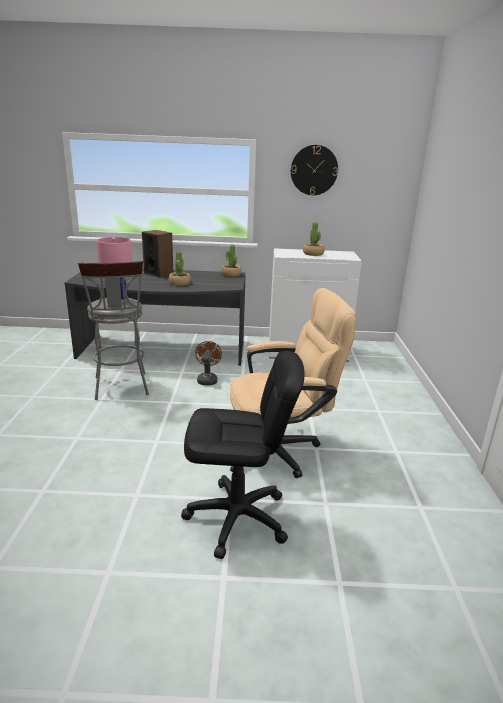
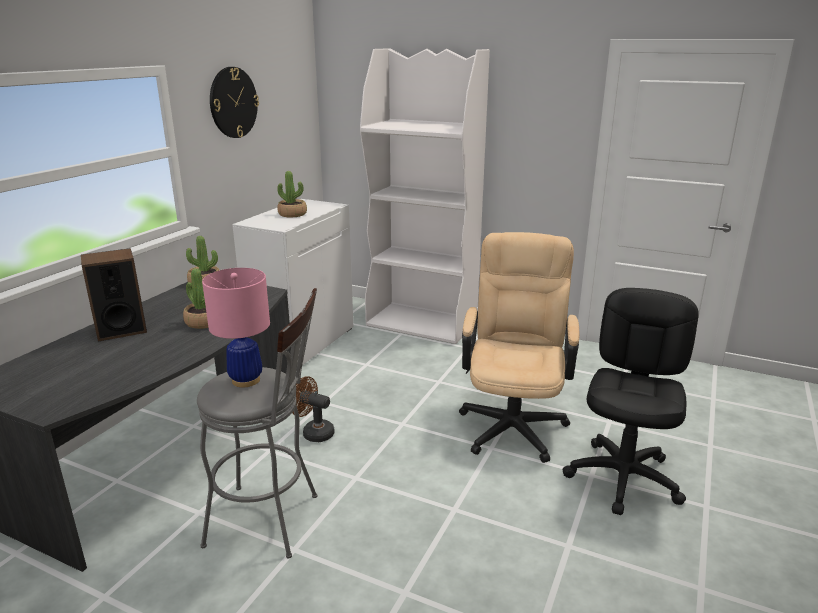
camera: 65 degrees left, 0 degrees up
none -> white bookcase [360,48,490,344]

